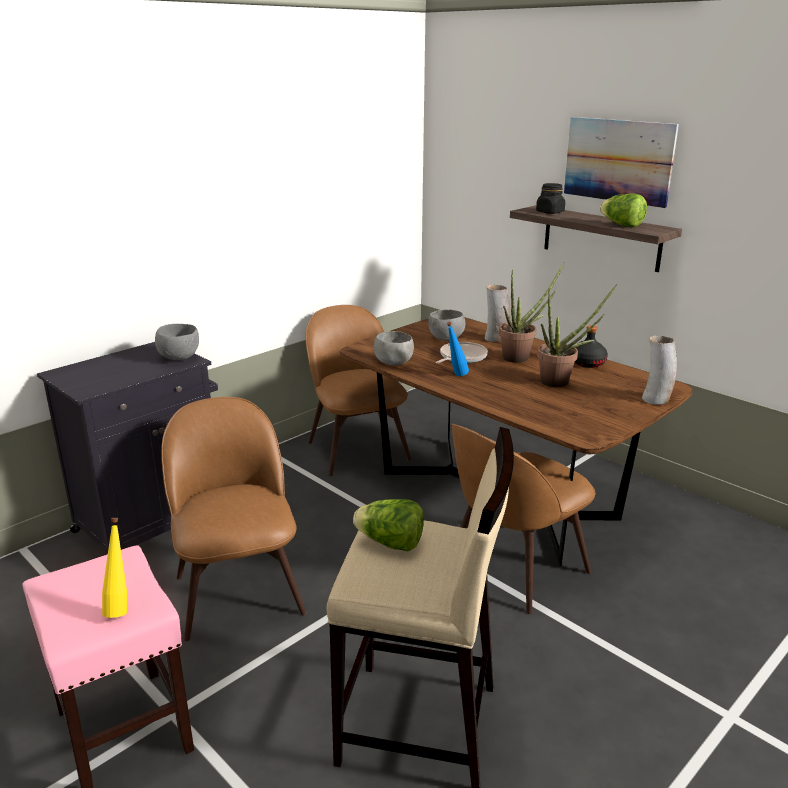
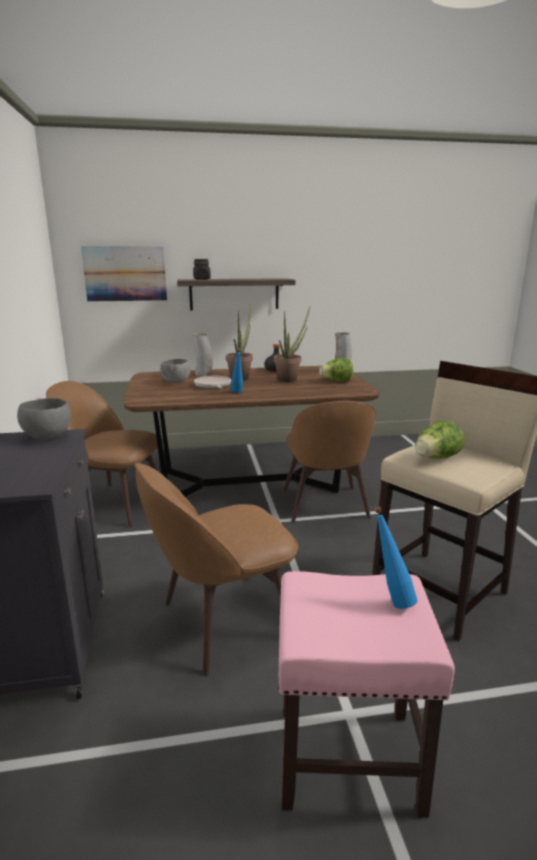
camera: 55 degrees left, 5 degrees down
yellow bottle [102,518,127,618] -> blue bottle [374,507,417,609]
brown chair [161,397,306,641] -> brown chair turned 45 degrees counterclockwise [134,463,298,676]
grey bowl [374,331,414,366] -> none
picture [564,117,679,208] -> picture moved to [81,246,167,302]
lettuce [600,193,647,227] -> lettuce moved to [319,358,353,382]

